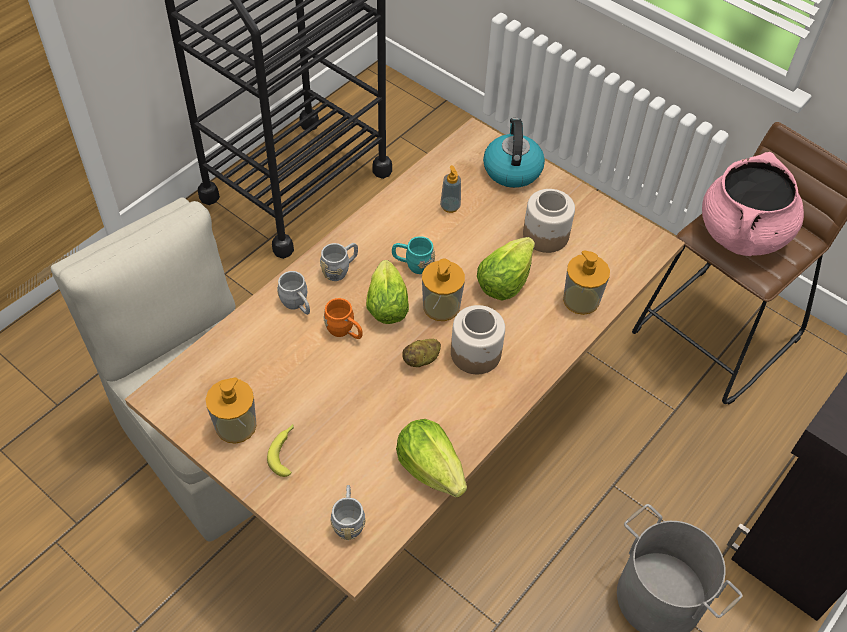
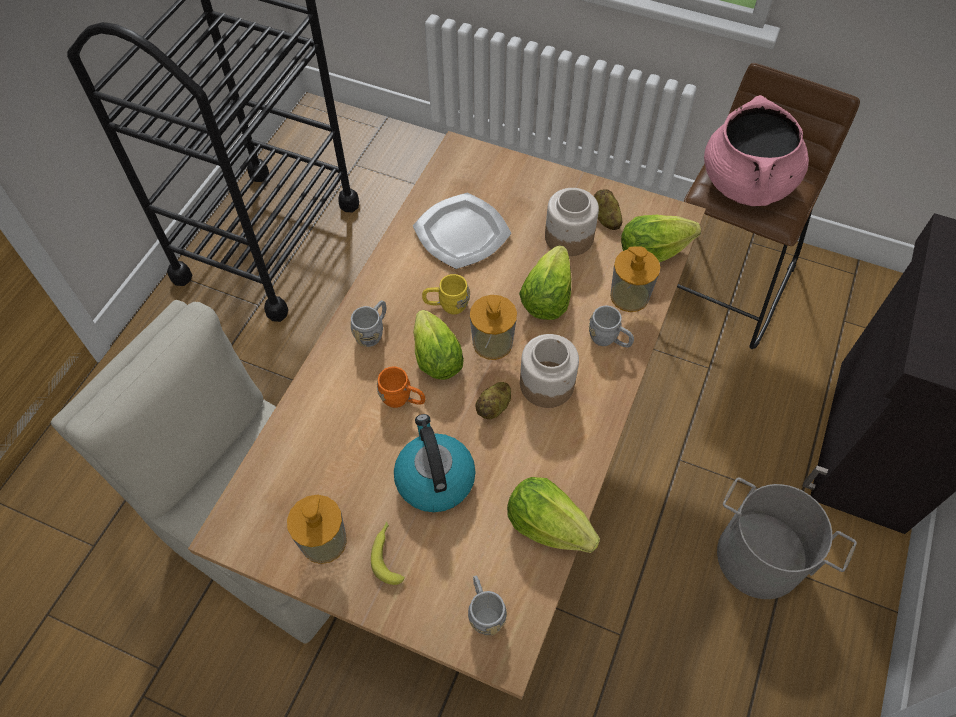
camera: 15 degrees left, 5 degrees up
grey mug [277,271,310,315] -> grey mug moved to [589,306,634,347]
turquoise mug [392,236,435,274] -> yellow mug [422,274,470,314]
soap dispenser [440,165,461,213] -> plate [413,192,512,269]
kettle [483,118,545,188] -> kettle moved to [394,414,476,512]
none -> potato [594,189,622,230]
none -> lettuce [621,215,701,262]

